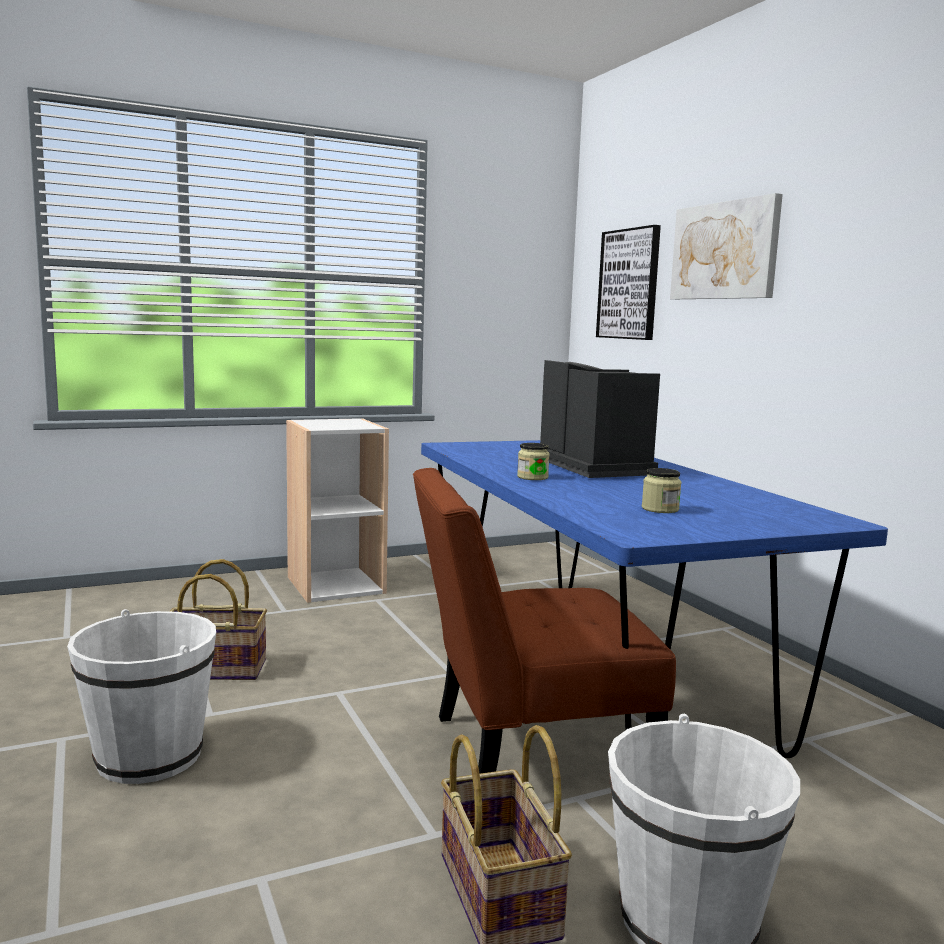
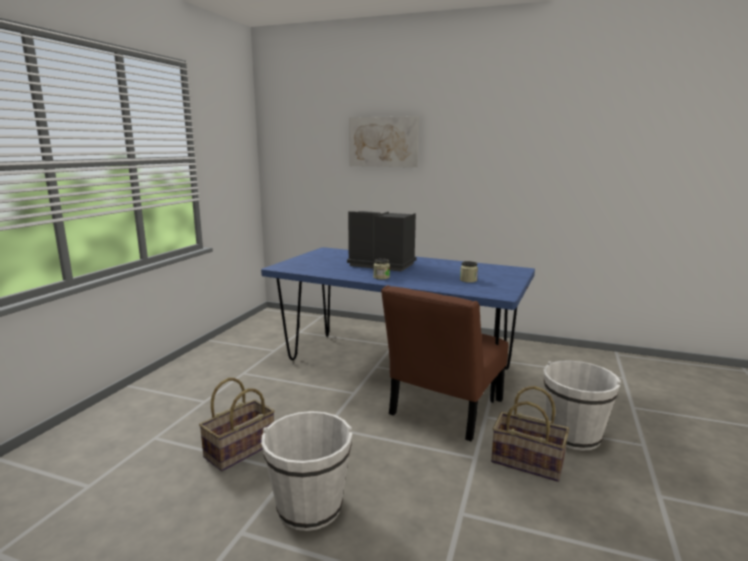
camera: 45 degrees left, 5 degrees up
bookcase [286,418,389,603] -> none
picture [596,225,661,340] -> none

